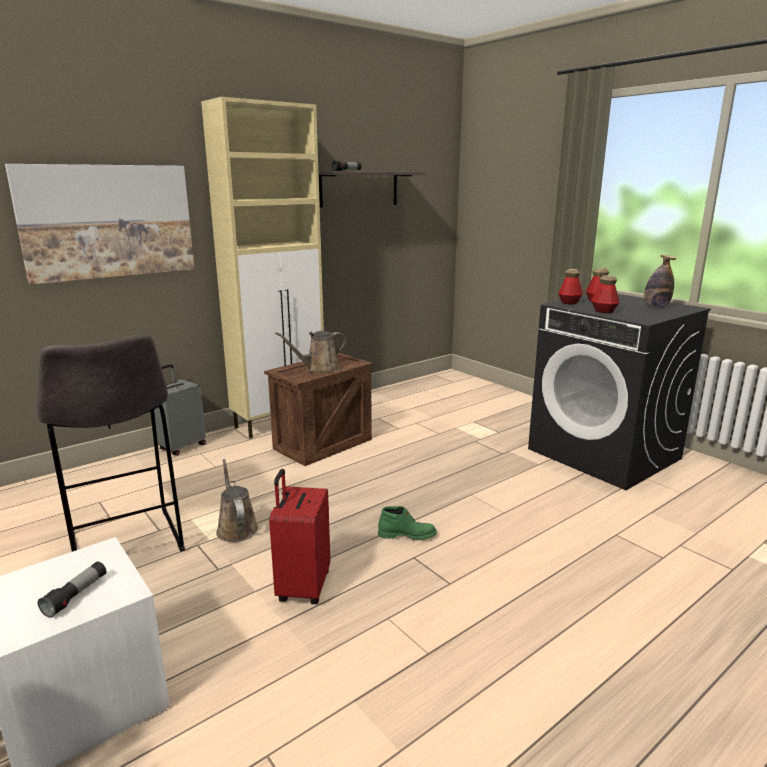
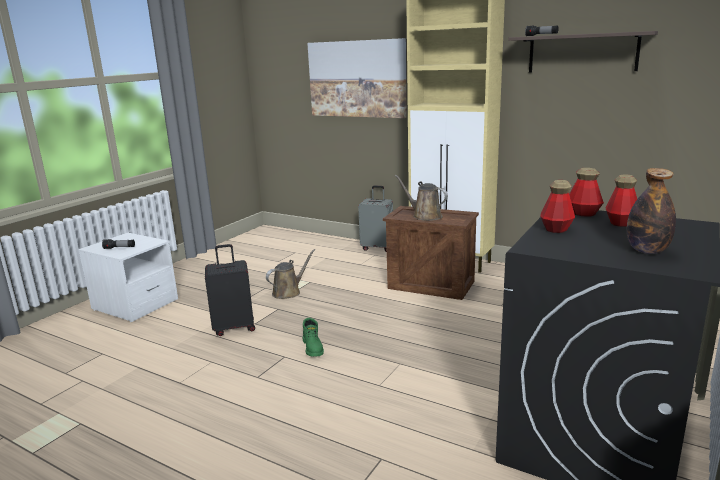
camera: 70 degrees right, 0 degrees up
grey stool [37,334,185,552] -> none
red suitcase [269,469,330,604] -> black suitcase [205,244,255,336]

